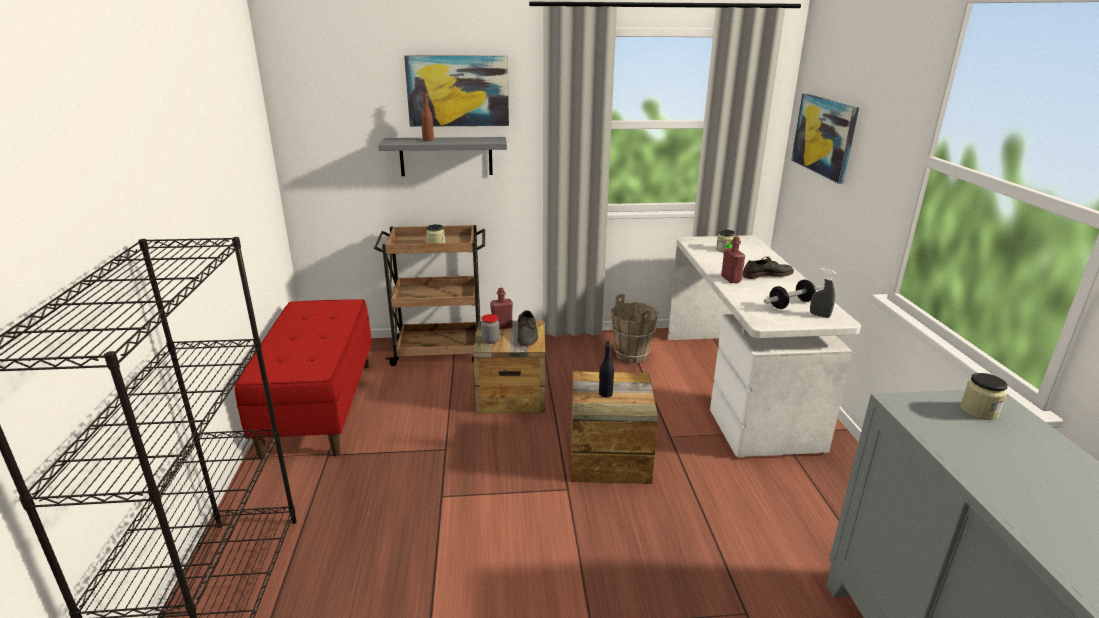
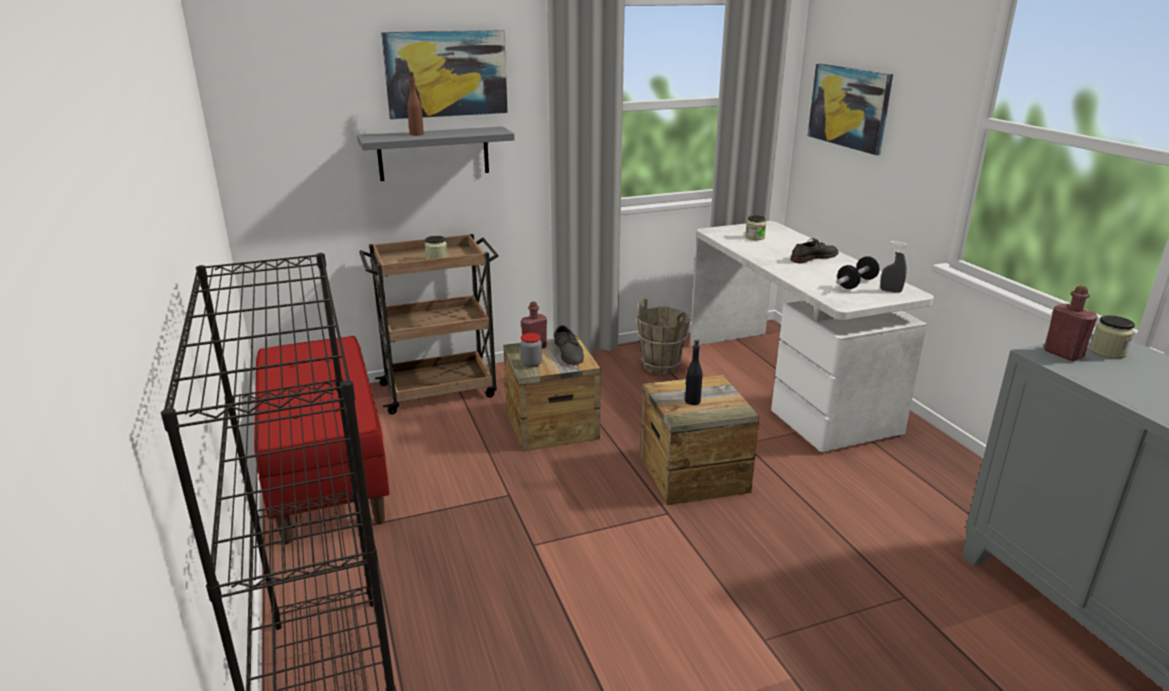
camera: 15 degrees left, 0 degrees up
red bottle [721,236,745,283] -> red bottle moved to [1044,286,1098,361]

